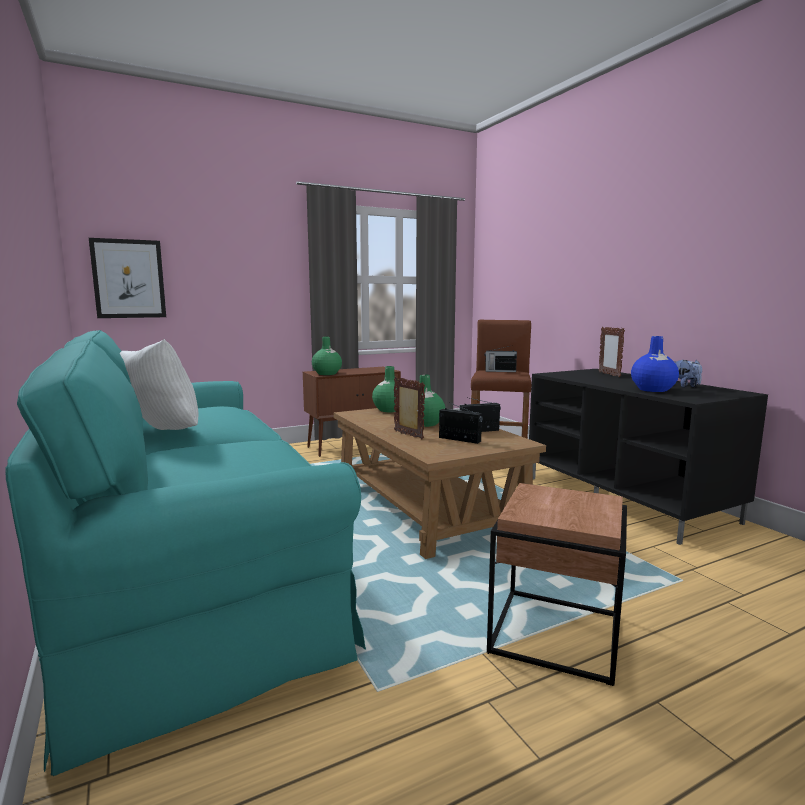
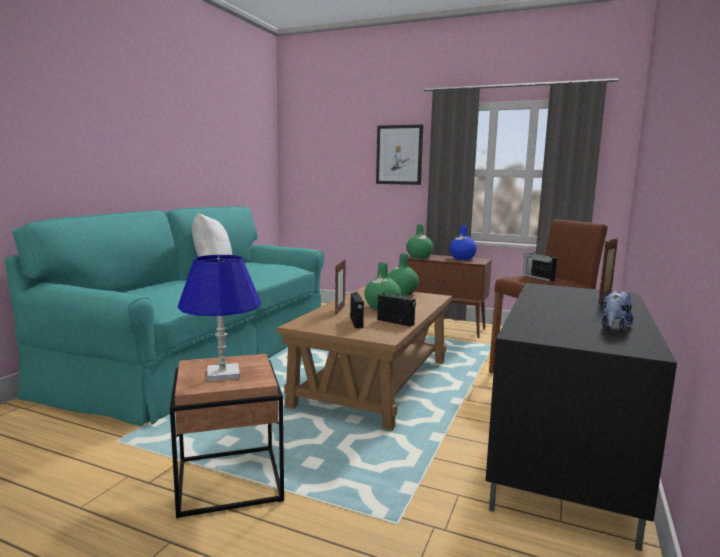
camera: 50 degrees right, 0 degrees up
picture [89,238,166,318] -> picture moved to [376,125,423,185]
blue vase [631,336,679,392] -> blue vase moved to [449,225,477,260]
none -> blue table lamp [178,255,261,381]

